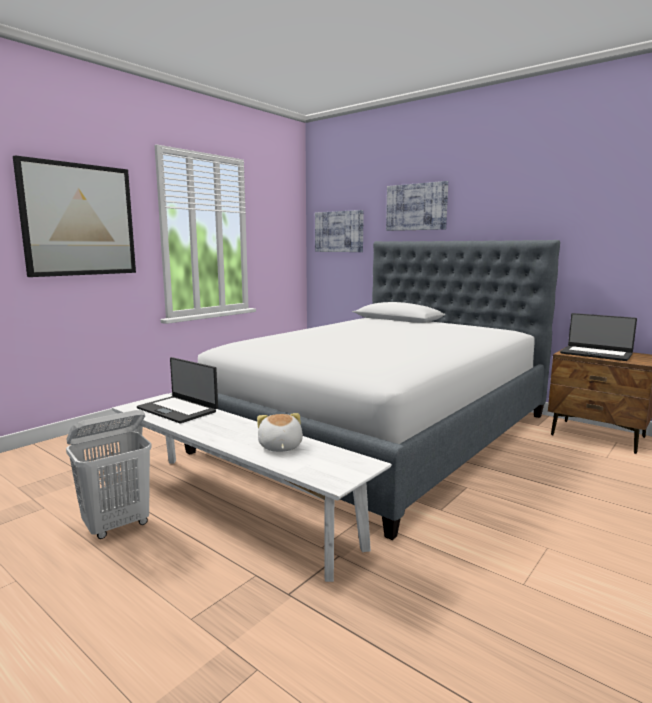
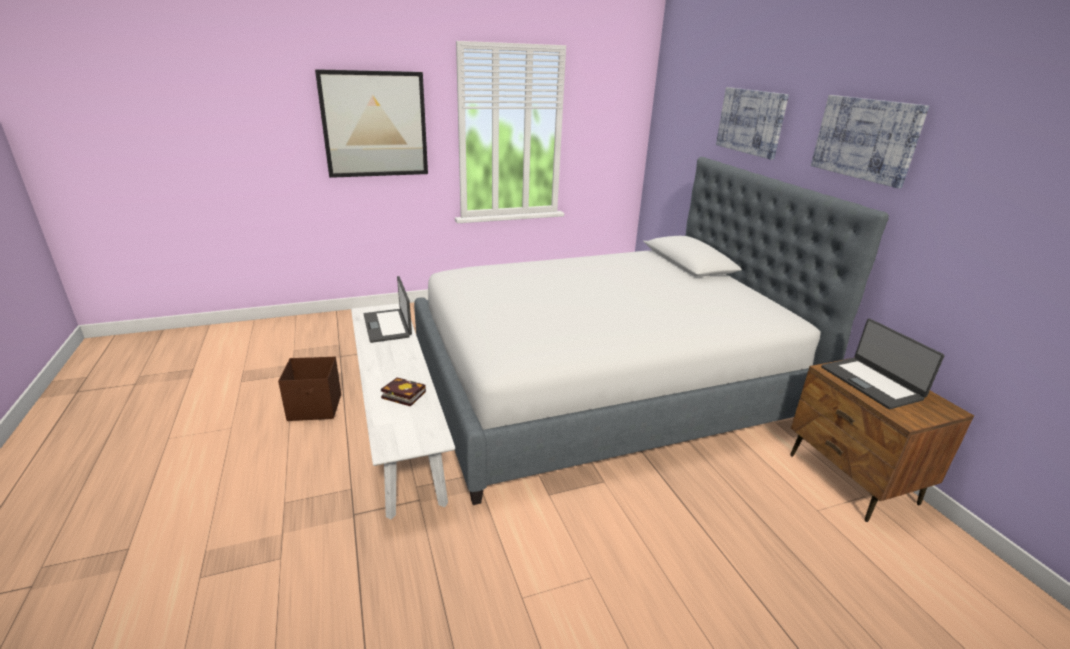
camera: 30 degrees right, 15 degrees up
white laundry basket [66,410,152,539] -> brown storage box [278,357,341,421]
plush toy [257,413,303,452] -> book [381,377,426,407]
picture [315,210,364,252] -> picture moved to [811,95,929,188]

